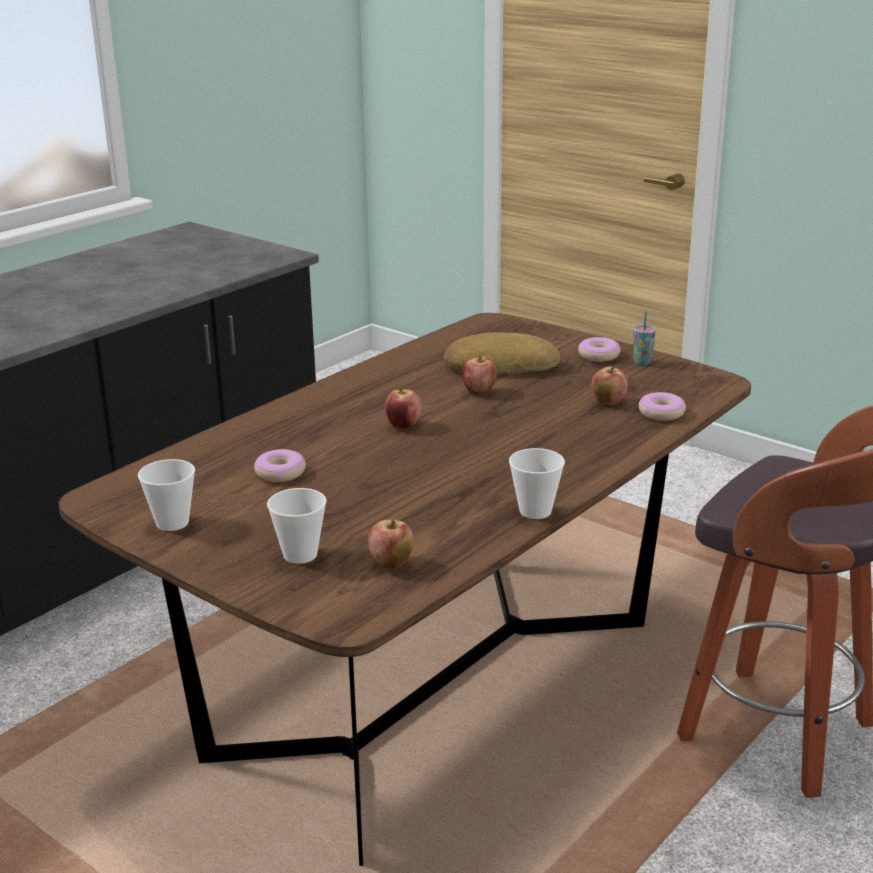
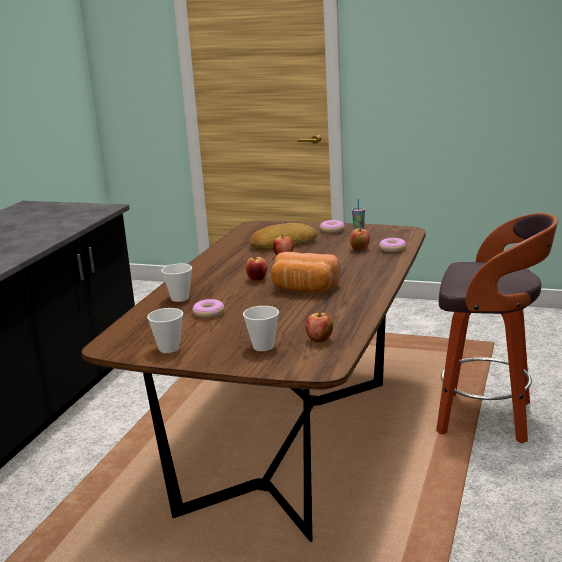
camera: 20 degrees left, 5 degrees down
cup [509,448,565,519] -> cup moved to [161,263,192,302]
none -> bread [271,252,341,292]

